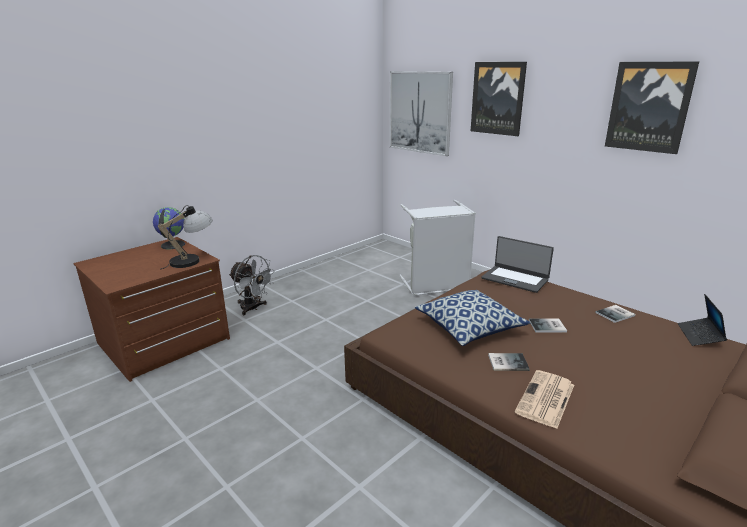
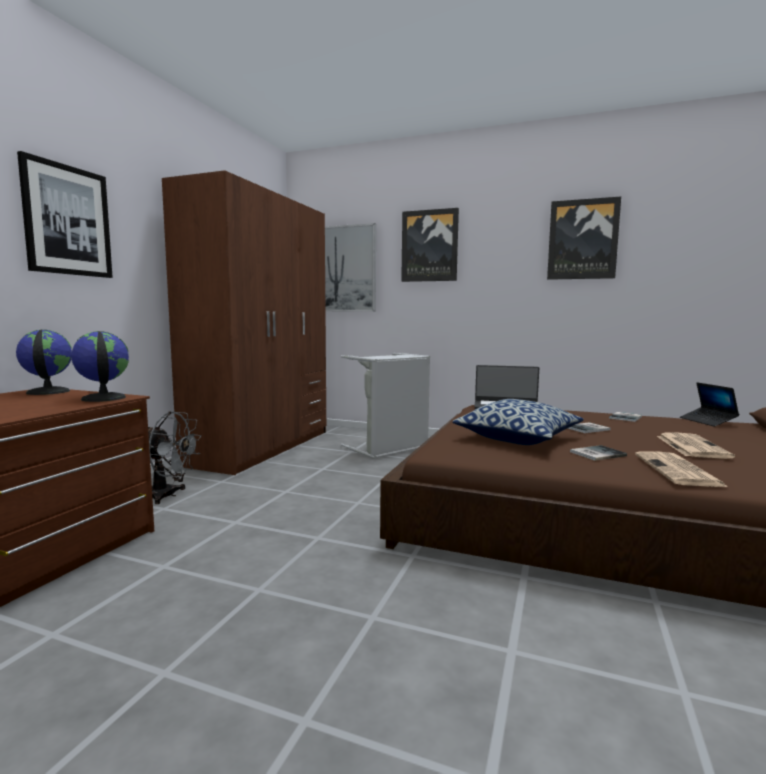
camera: 25 degrees left, 15 degrees down
table lamp [158,205,212,269] -> globe [72,331,129,402]
none -> picture [17,151,113,278]
none -> brown wardrobe [162,171,326,475]
none -> newspaper [657,433,735,459]

